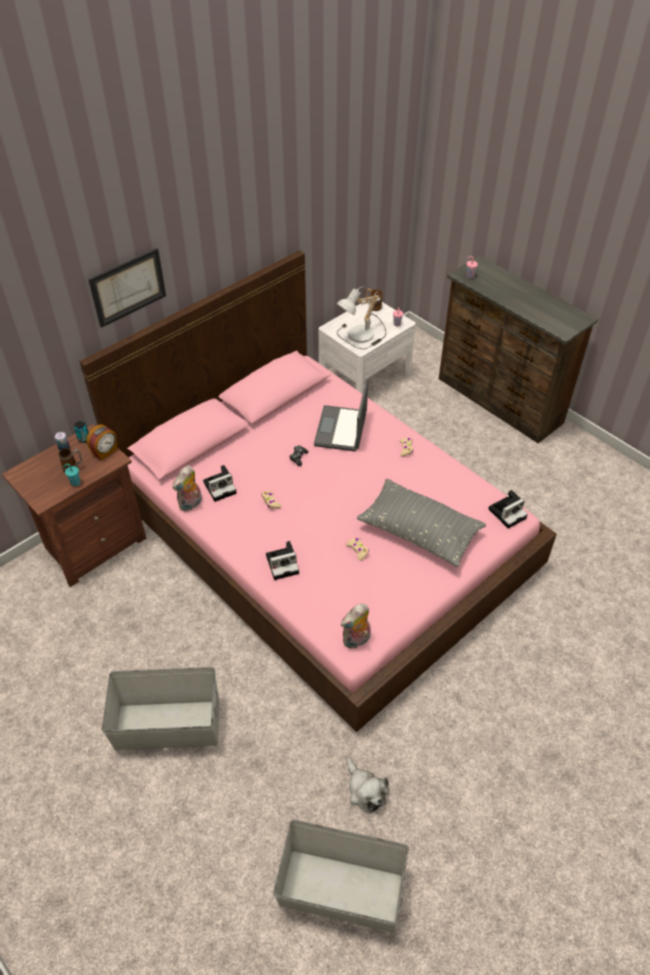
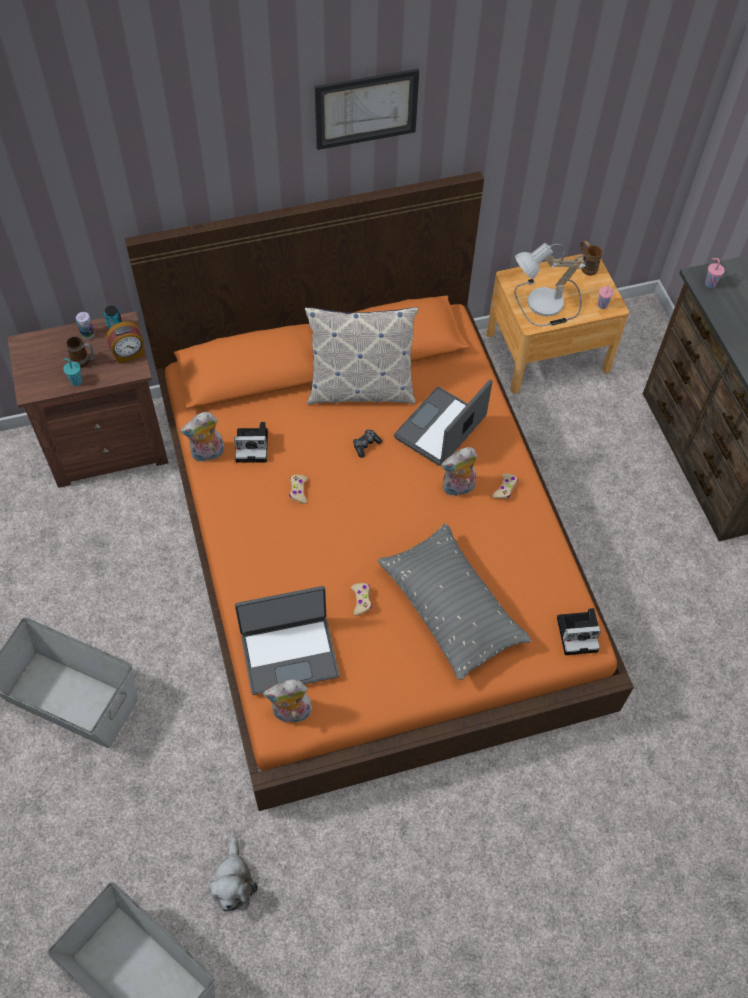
camera: 25 degrees right, 10 degrees up
pink bed [80,250,557,732] -> orange bed [125,171,634,811]
picture [88,248,166,328] -> picture moved to [314,69,419,150]
camera [266,541,299,580] -> none
white nightstand [319,302,416,394] -> brown nightstand [486,254,629,394]
none -> laptop [235,586,340,695]
none -> pillow [305,307,418,405]
none -> plush toy [441,447,477,497]

